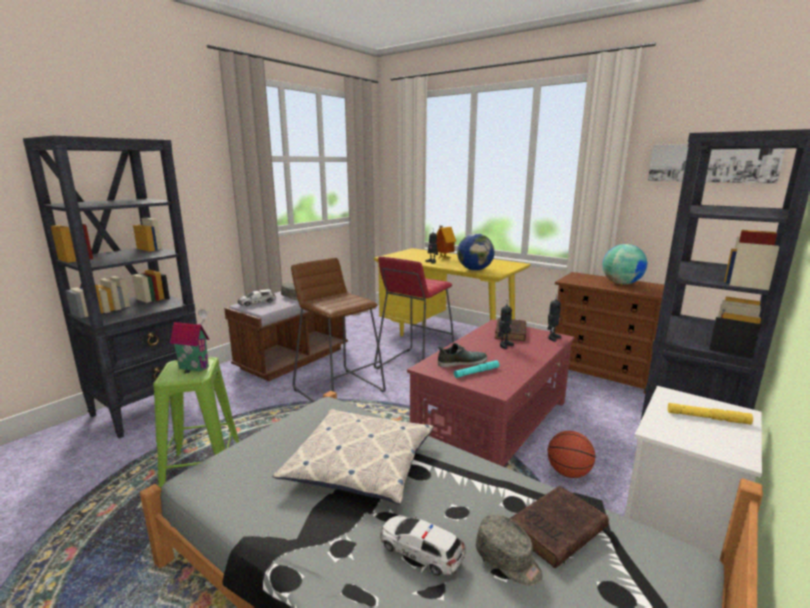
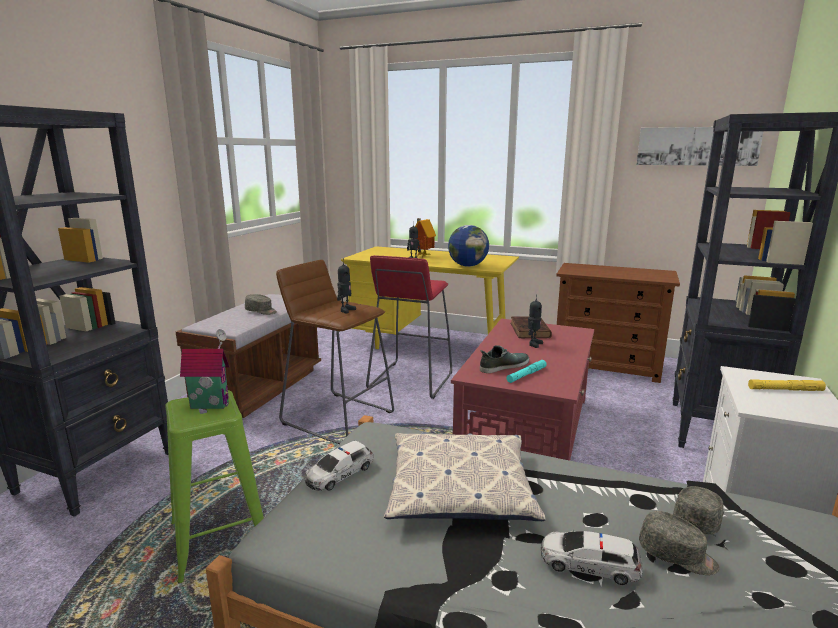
camera: 15 degrees left, 0 degrees up
toy car [238,290,276,306] -> toy car moved to [304,441,374,491]
brown book [509,486,609,568] -> grey cap [673,486,724,535]
toy robot [547,294,561,342] -> toy robot moved to [337,258,356,313]
basketball [548,431,595,478] -> none
globe [602,244,647,285] -> none

